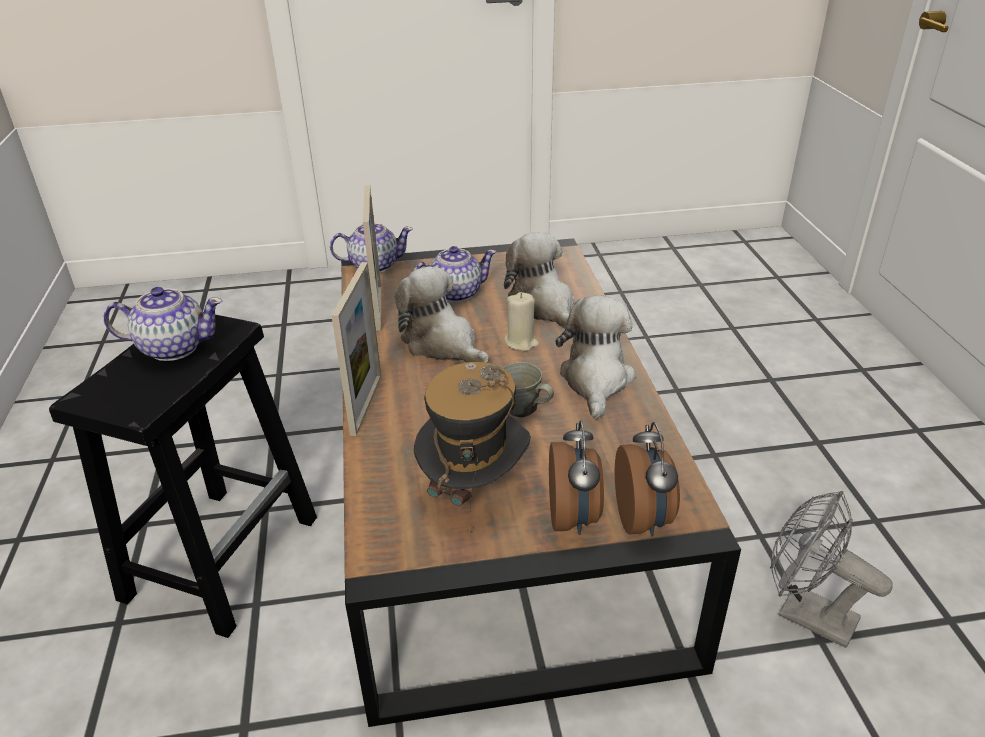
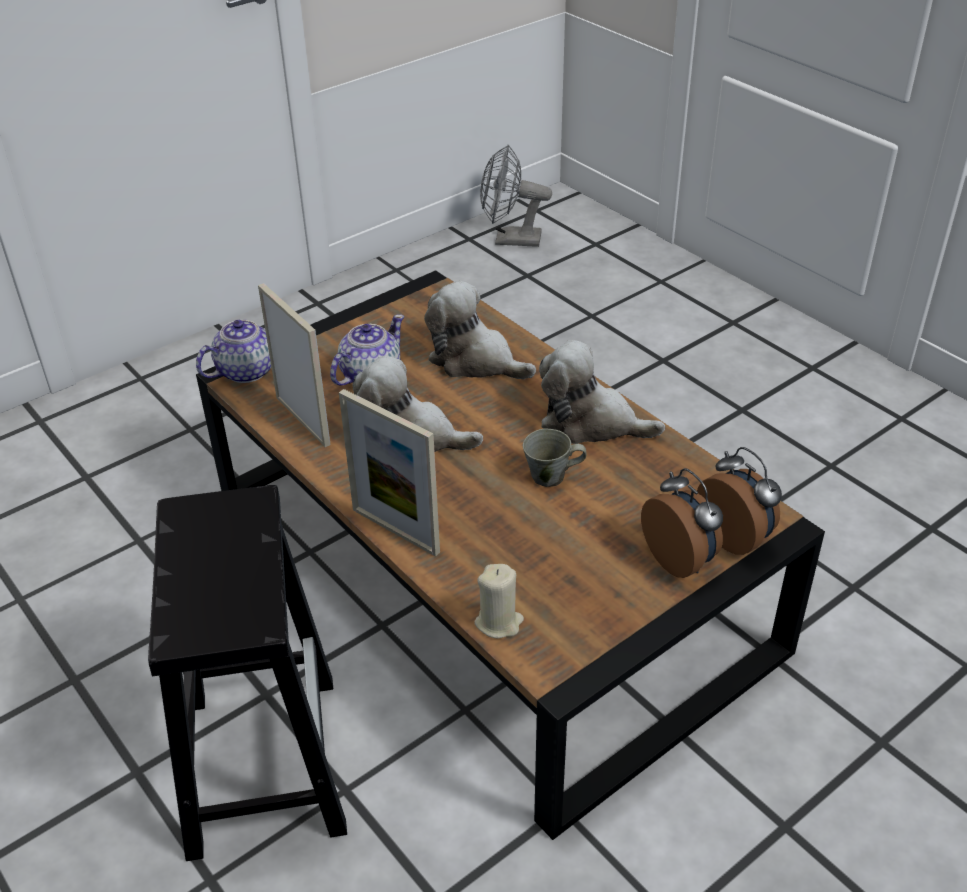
camera: 30 degrees left, 5 degrees up
teapot [104,287,222,361] -> none
picture frame [331,262,381,436] -> picture frame turned 150 degrees clockwise [339,389,440,557]
hat [414,362,531,535] -> none
beige candle [504,292,540,351] -> beige candle moved to [474,564,524,639]
plush toy [555,295,636,419] -> plush toy turned 45 degrees counterclockwise [539,340,665,444]
grey fan [770,491,893,648] -> grey fan moved to [480,145,552,247]

